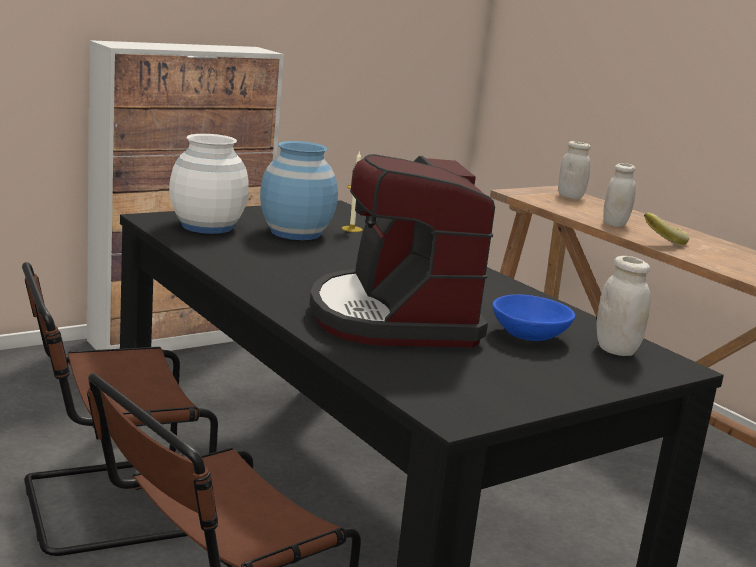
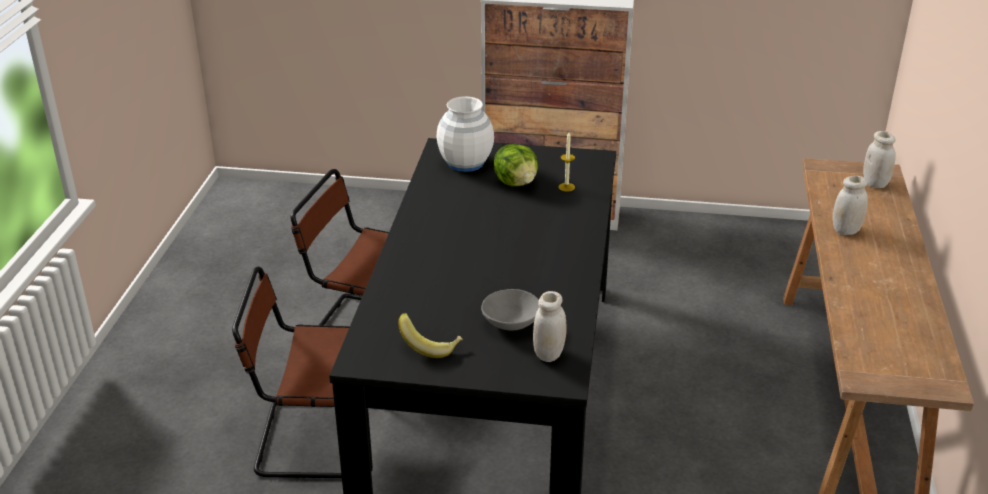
camera: 45 degrees right, 15 degrees up
blue vase [260,141,338,240] -> lettuce [494,144,538,187]
coffee machine [310,154,495,348] -> none
blue bowl [492,294,575,341] -> grey bowl [481,289,539,331]
banana [644,212,689,245] -> banana moved to [398,313,463,358]

